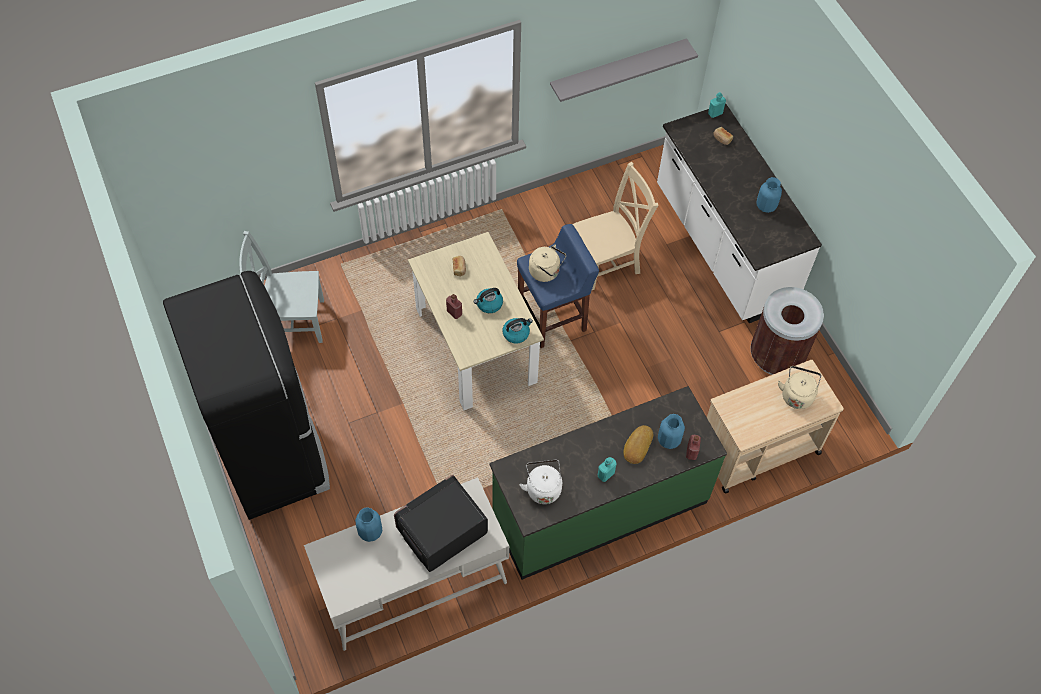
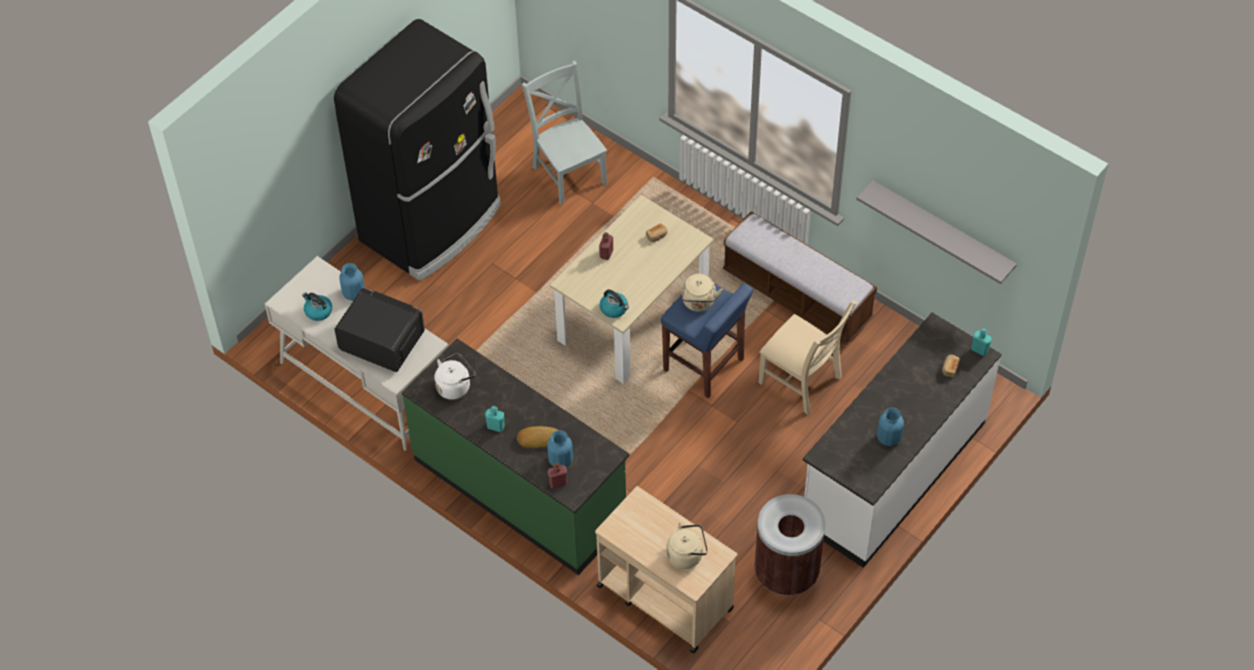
camera: 65 degrees right, 5 degrees down
kettle [474,288,503,313] -> kettle moved to [302,292,332,321]
none -> bench [723,211,877,345]

